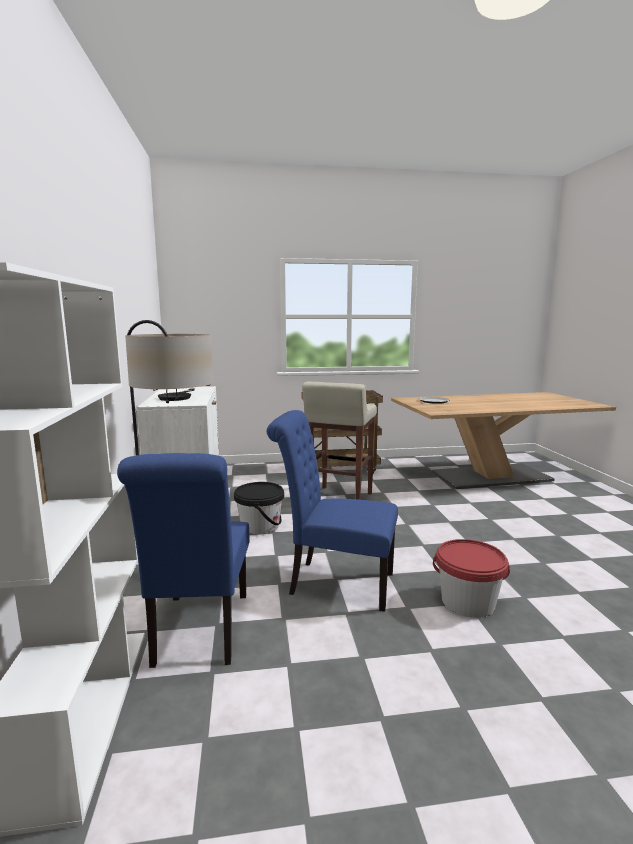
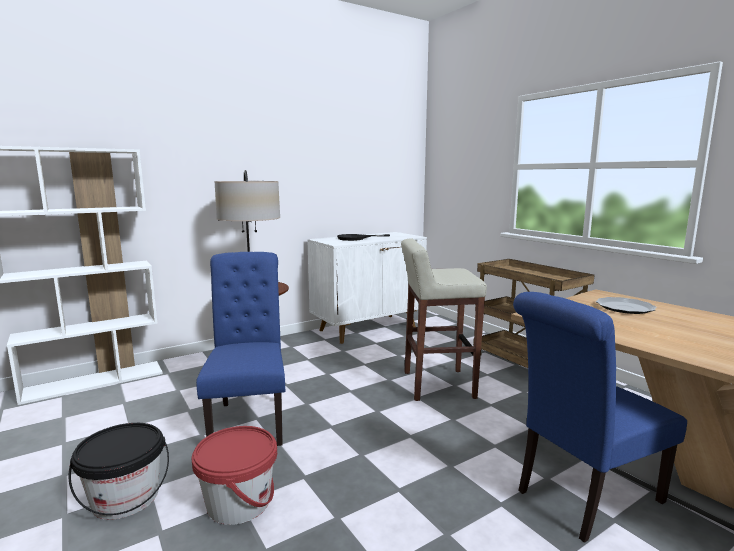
camera: 65 degrees right, 0 degrees up
blue chair [117,453,249,668] -> blue chair moved to [513,292,687,543]
black bucket [234,482,284,534] -> black bucket moved to [68,423,169,520]

